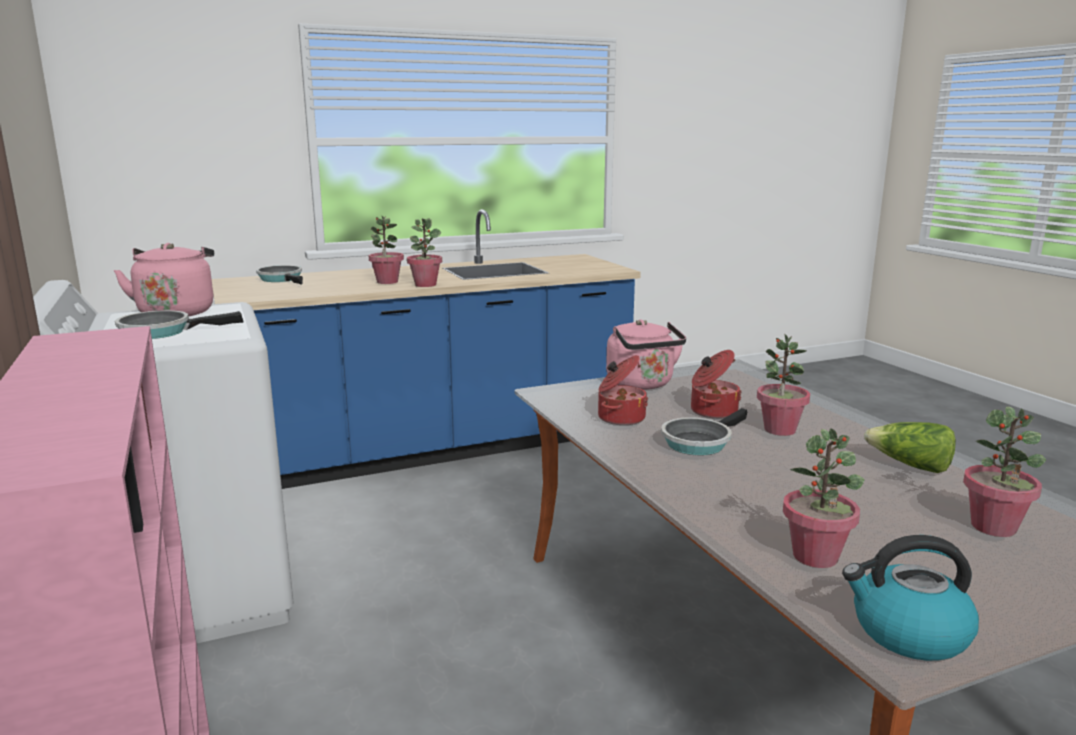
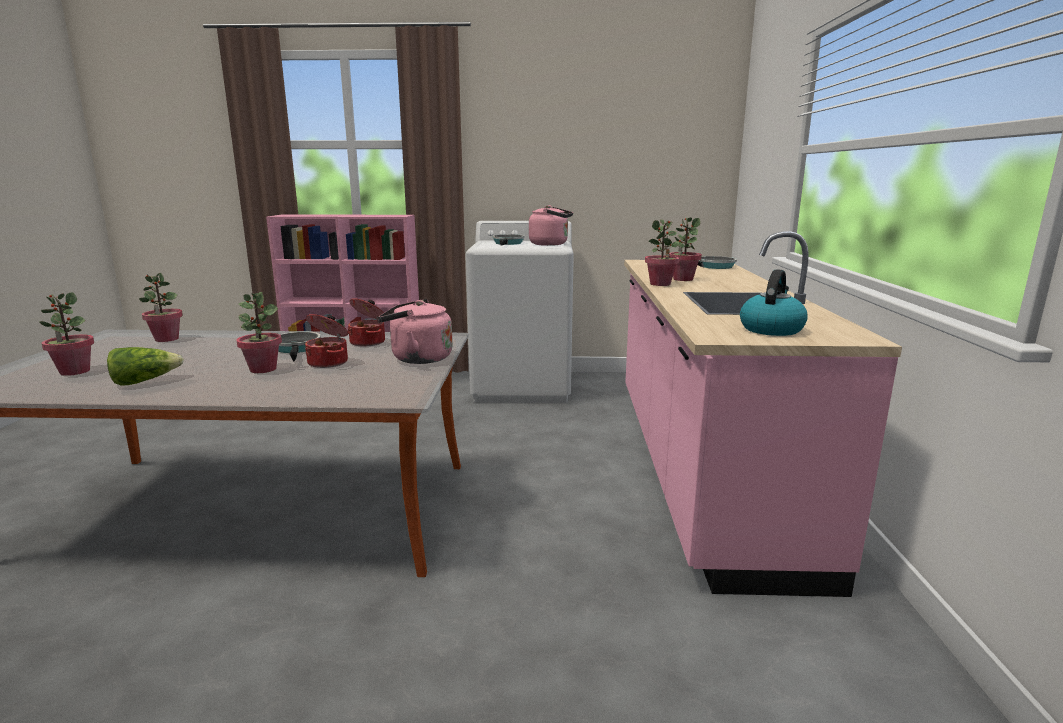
camera: 115 degrees right, 0 degrees up
blue counter [212,209,641,489] -> pink counter [624,231,902,597]
kettle [842,535,979,661] -> kettle moved to [740,269,808,336]

